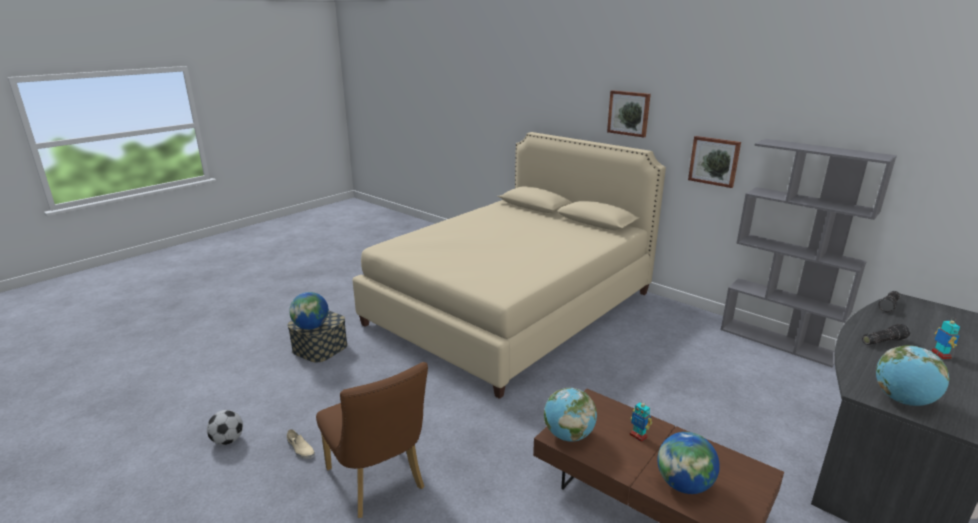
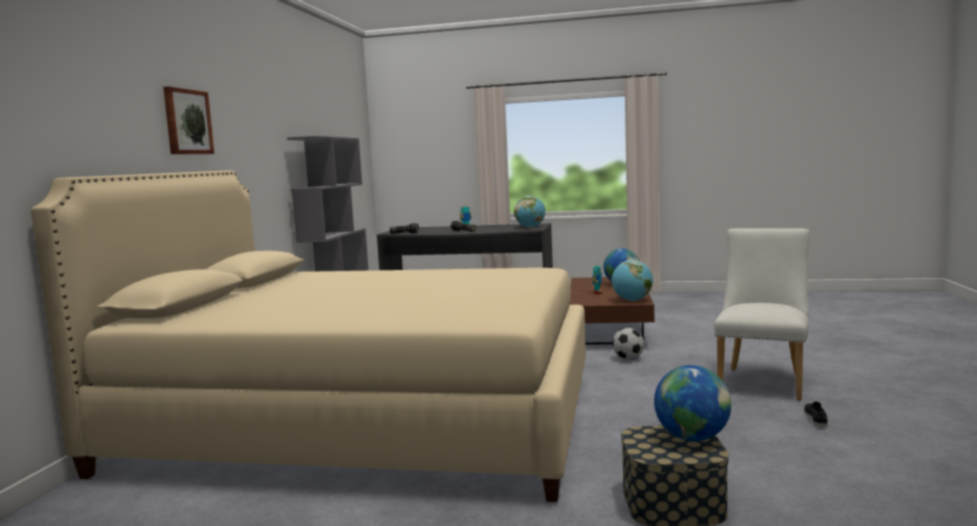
camera: 120 degrees left, 15 degrees down
football [207,410,243,445] -> football moved to [613,328,644,360]
beige shoe [287,429,315,459] -> black shoe [804,402,828,429]
brown chair [316,362,428,518] -> white chair [714,228,810,400]
picture [688,136,741,188] -> none

